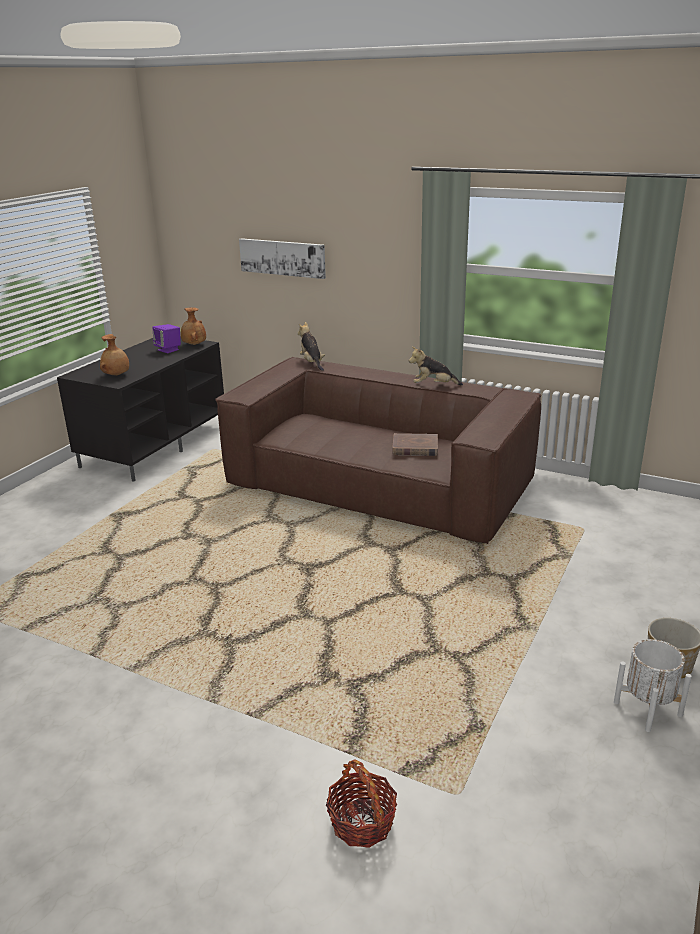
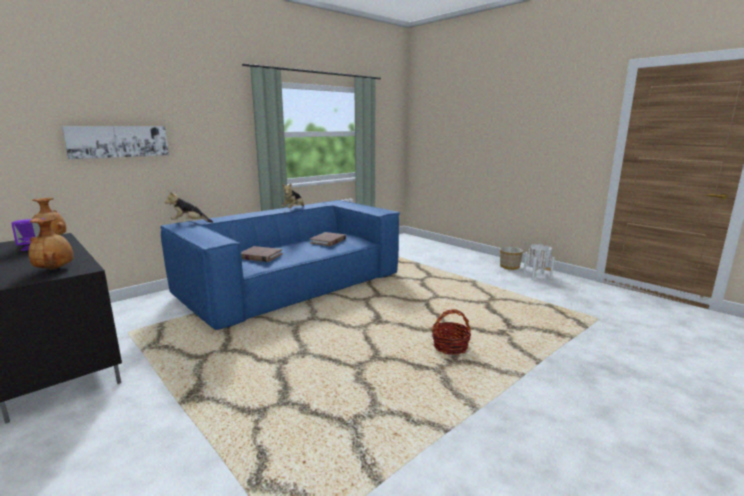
camera: 70 degrees left, 10 degrees down
brown sofa [215,357,541,544] -> blue sofa [161,200,400,330]
basket [326,759,397,848] -> basket moved to [431,309,471,355]
none -> brown book [241,246,283,262]

